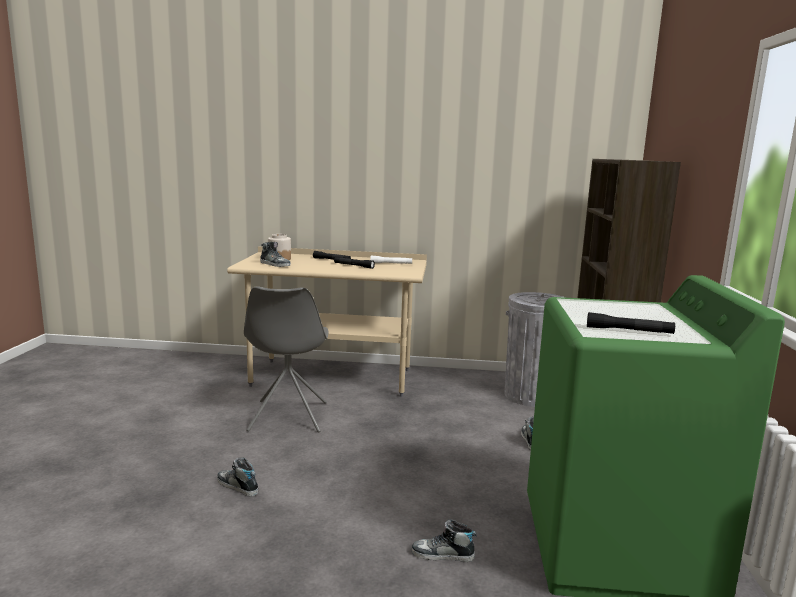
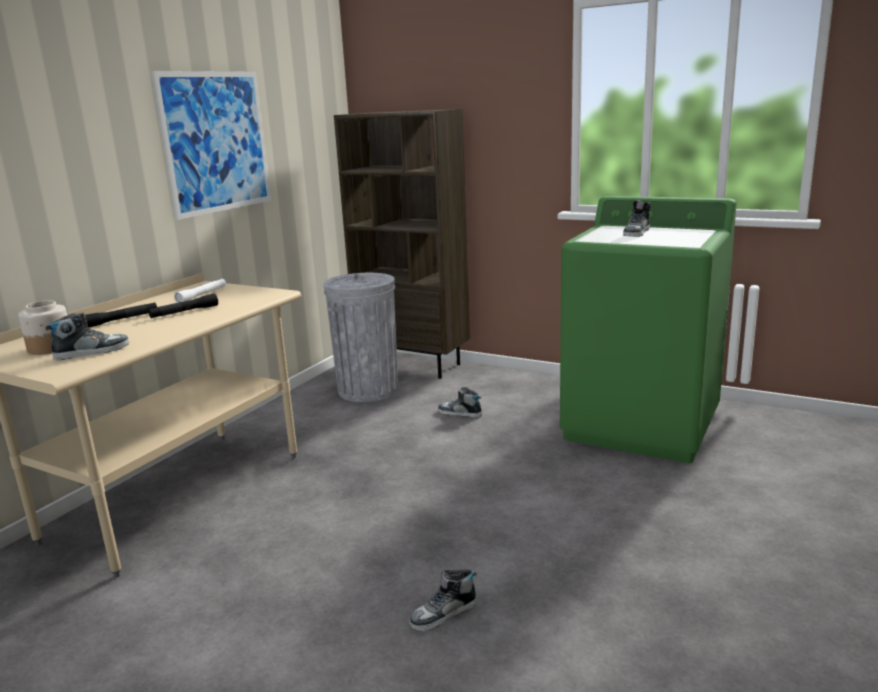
camera: 65 degrees left, 5 degrees up
grey chair [244,286,328,432] -> none
shoe [412,519,477,562] -> shoe moved to [623,200,651,237]
black flashlight [587,312,675,334] -> none
none -> picture [151,71,271,220]

